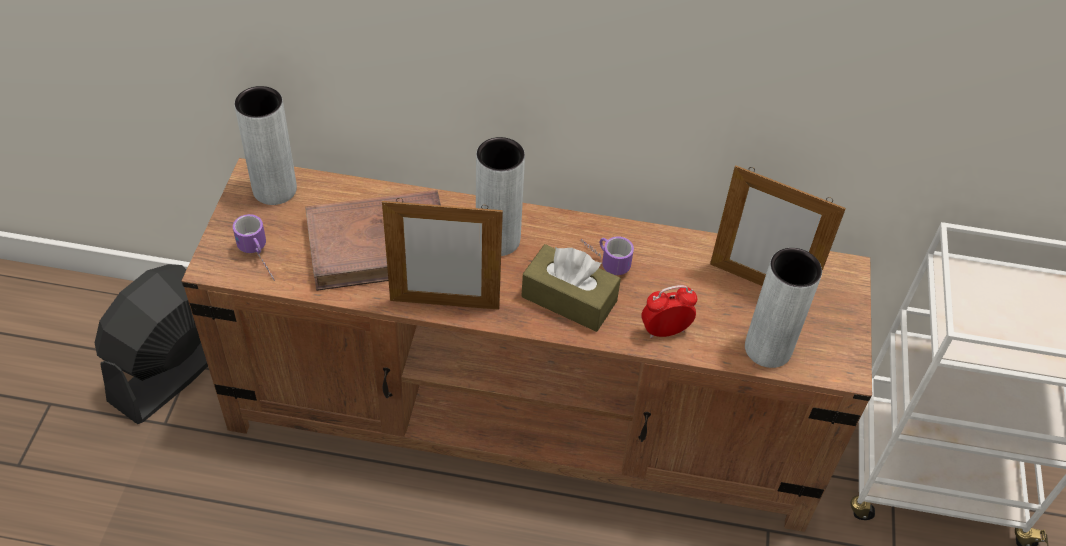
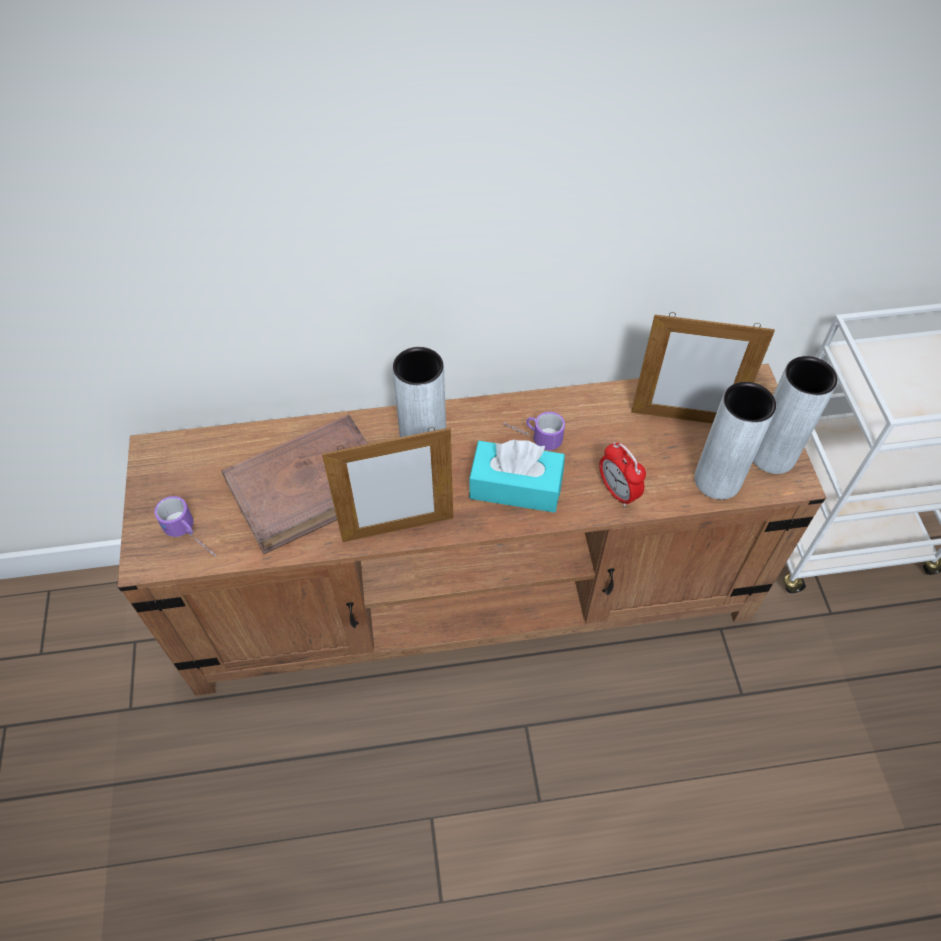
camera: 15 degrees left, 5 degrees up
black fan [95,264,208,424] -> none
grey vase [234,86,297,205] -> grey vase moved to [753,356,838,474]
brown tissue box [522,244,621,332] -> turquoise tissue box [469,440,565,513]
alarm clock [641,285,698,338] -> alarm clock turned 90 degrees counterclockwise [599,442,646,506]

